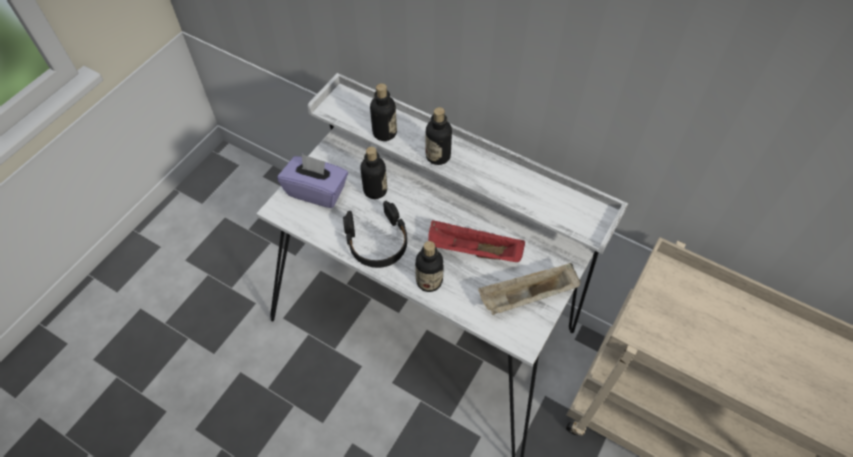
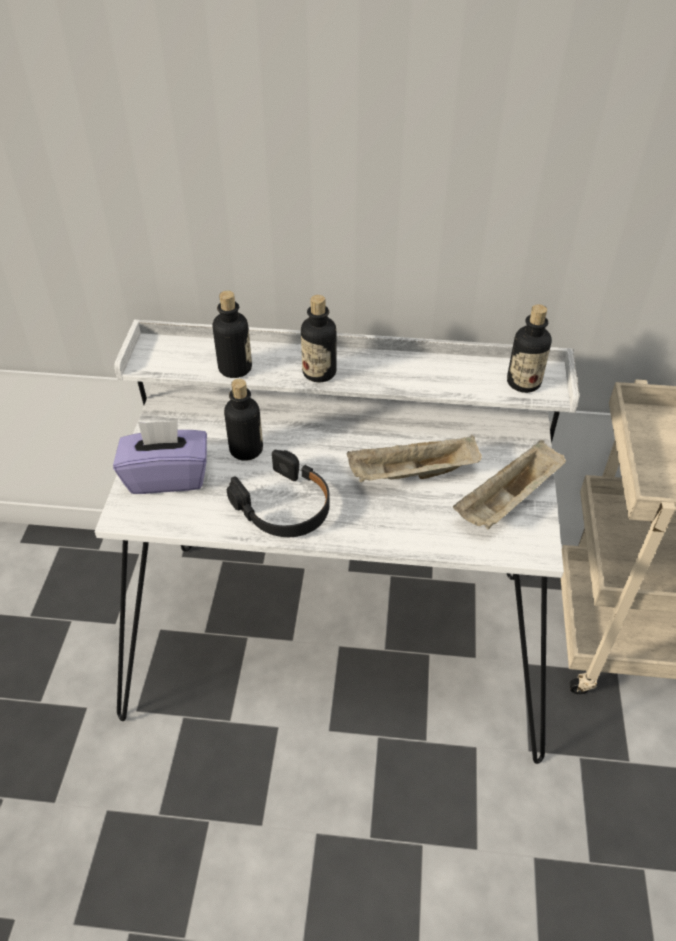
camera: 25 degrees left, 10 degrees down
bottle [415,241,444,292] -> bottle moved to [507,304,551,393]
red tray [428,220,525,262] -> beige tray [347,435,482,482]

